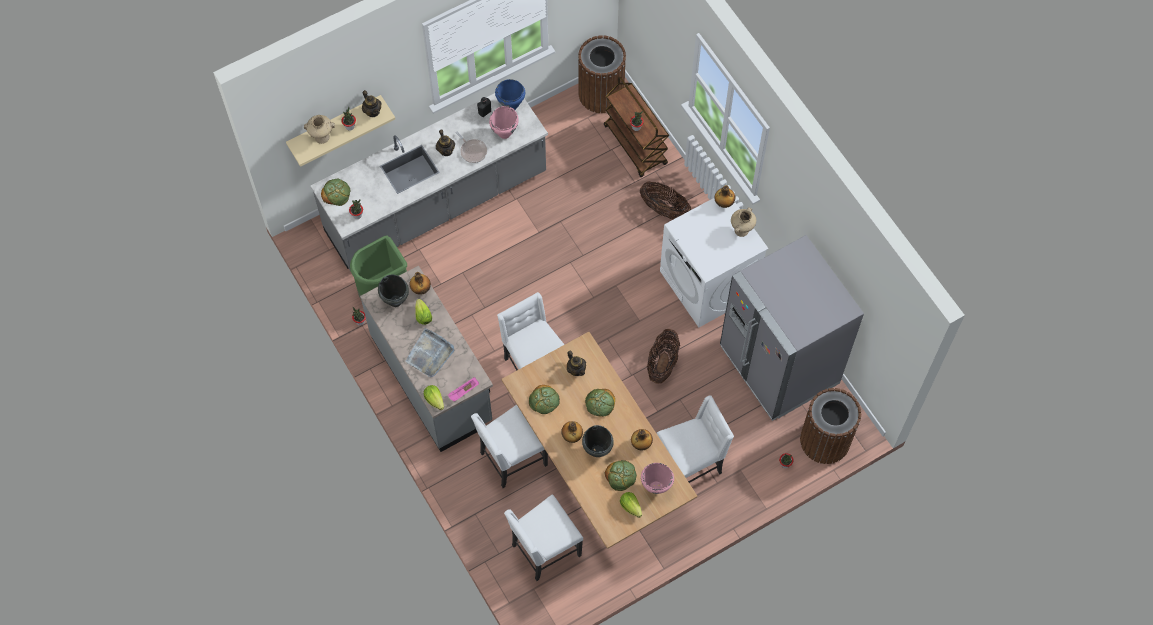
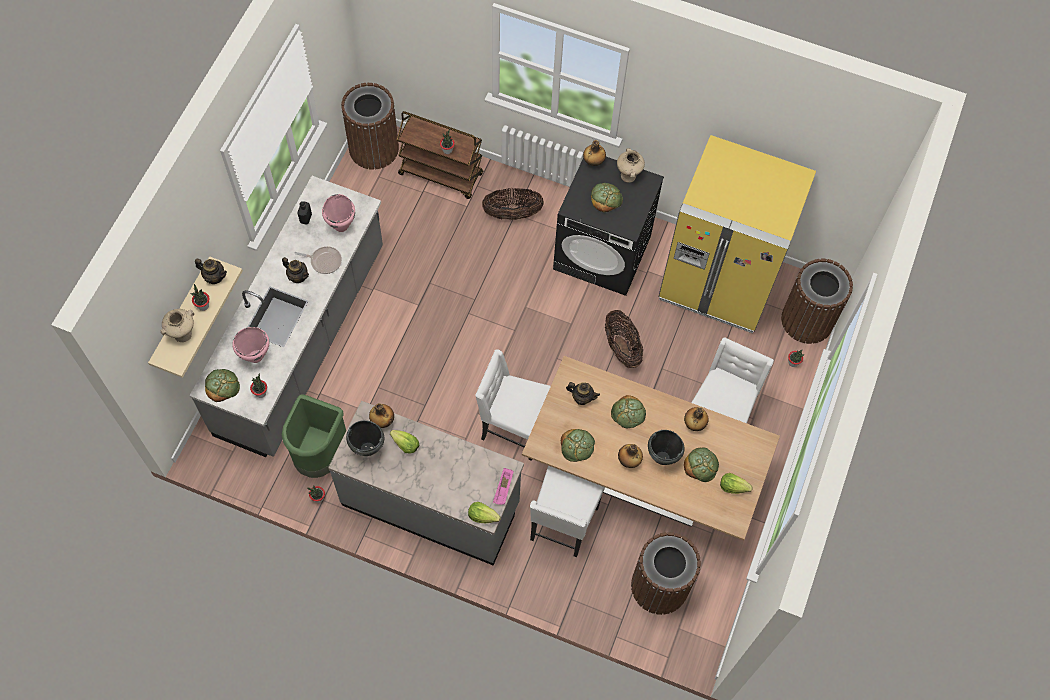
camera: 40 degrees left, 0 degrees up
grey tray [405,328,455,377] -> none
blue cooking pot [495,79,525,110] -> none
white chair [504,494,583,581] -> brown trash can [631,532,701,615]
pink cooking pot [641,463,674,494] -> pink cooking pot moved to [232,327,269,363]
white washing machine [660,198,769,327] -> black washing machine [553,157,664,296]
grey fridge [720,235,864,421] -> yellow fridge [658,135,816,333]
none -> bread [591,183,623,212]

